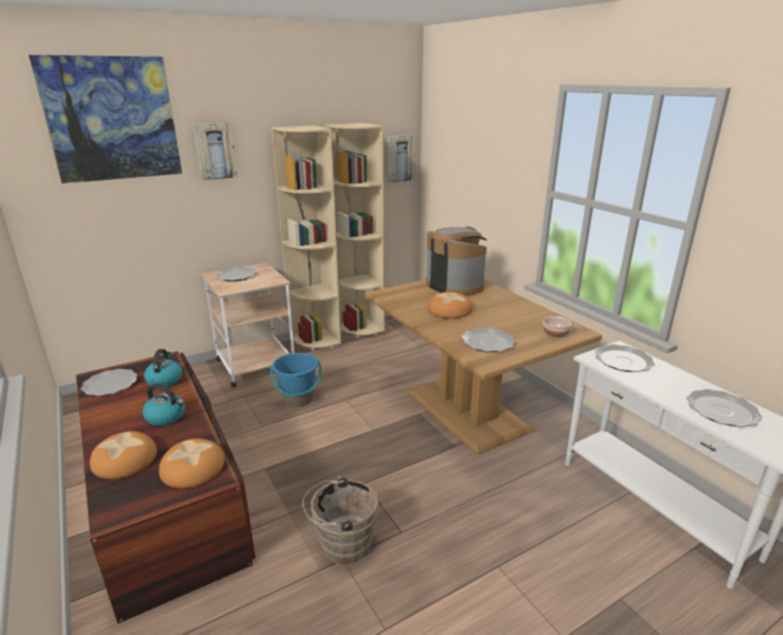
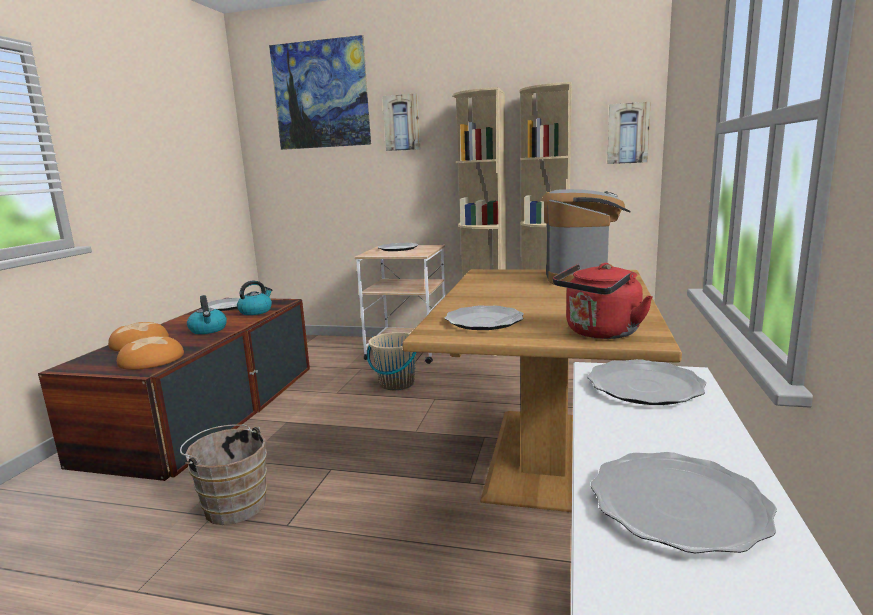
camera: 45 degrees right, 10 degrees down
blue bucket [270,353,321,407] -> beige bucket [367,332,416,390]
bread [427,292,472,319] -> none
bowl [543,316,572,338] -> red kettle [553,263,653,339]

